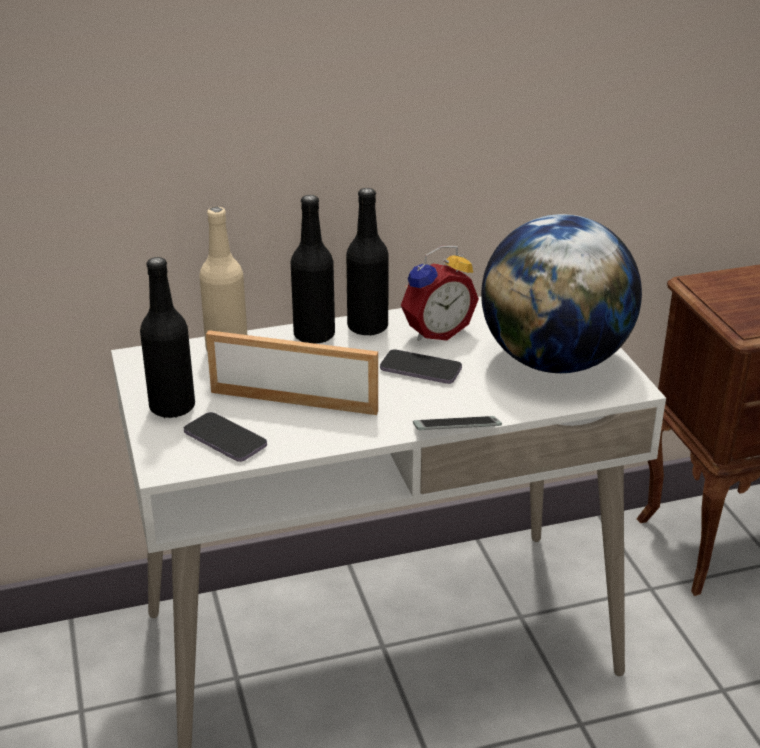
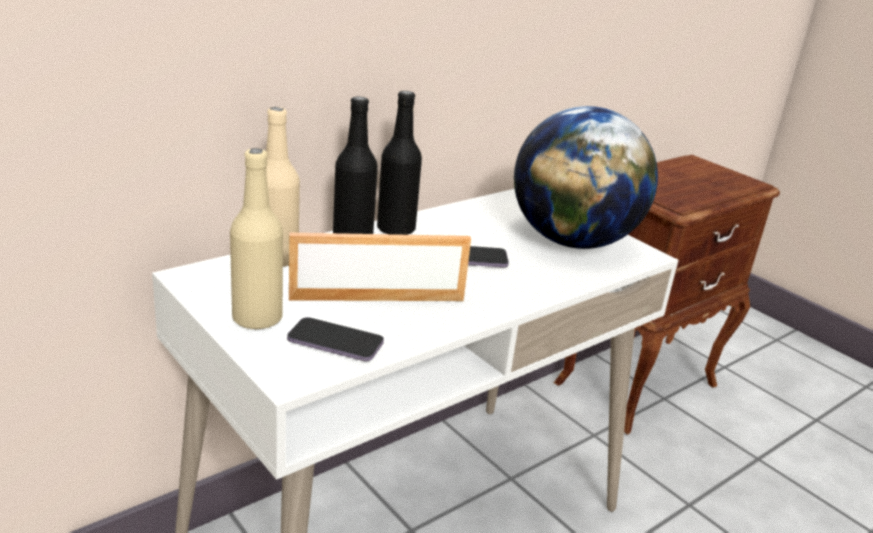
camera: 25 degrees left, 5 degrees down
black bottle [140,257,195,418] -> beige bottle [230,148,283,330]
alarm clock [401,246,479,341] -> none
phone [413,416,502,430] -> none

